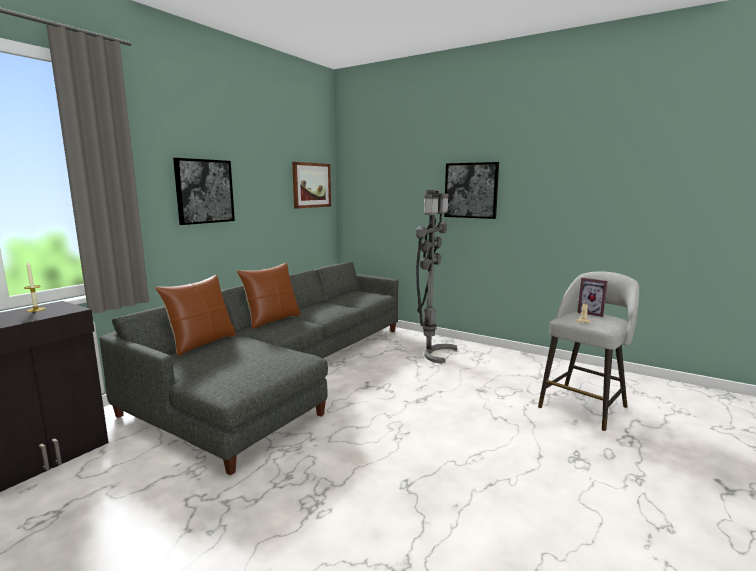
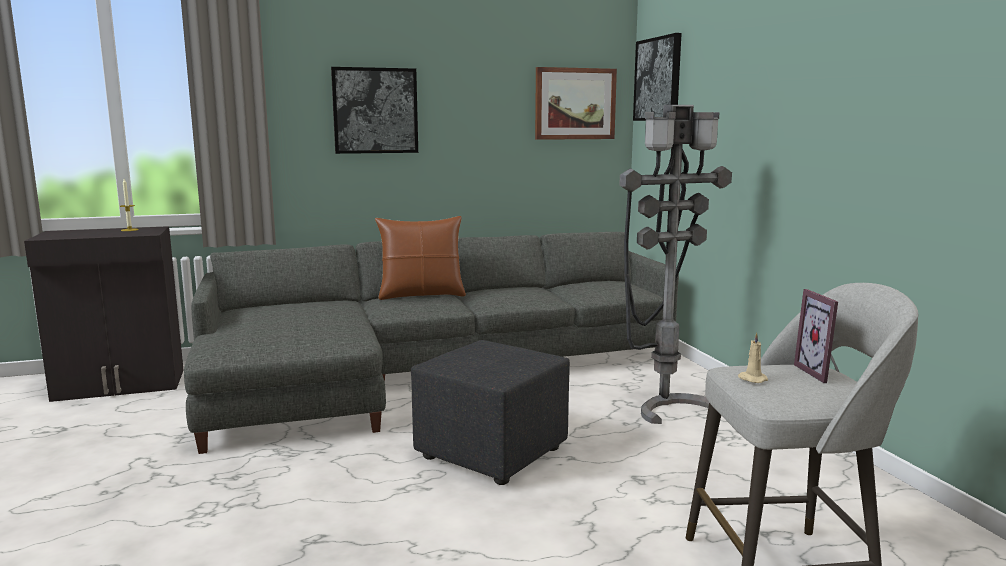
camera: 40 degrees right, 0 degrees up
brown pillow [155,275,236,356] -> none
picture [444,162,499,219] -> picture moved to [633,33,682,121]
none -> black ottoman [411,340,570,485]

